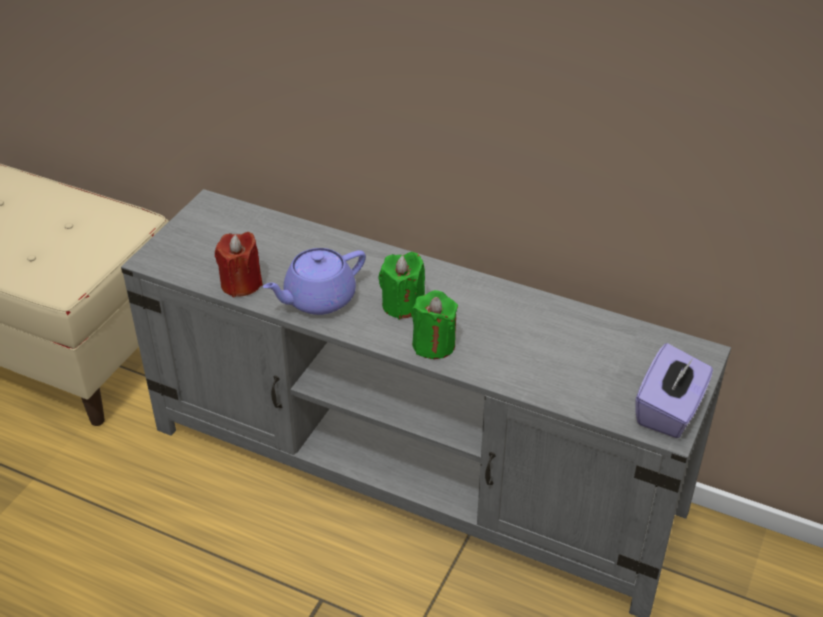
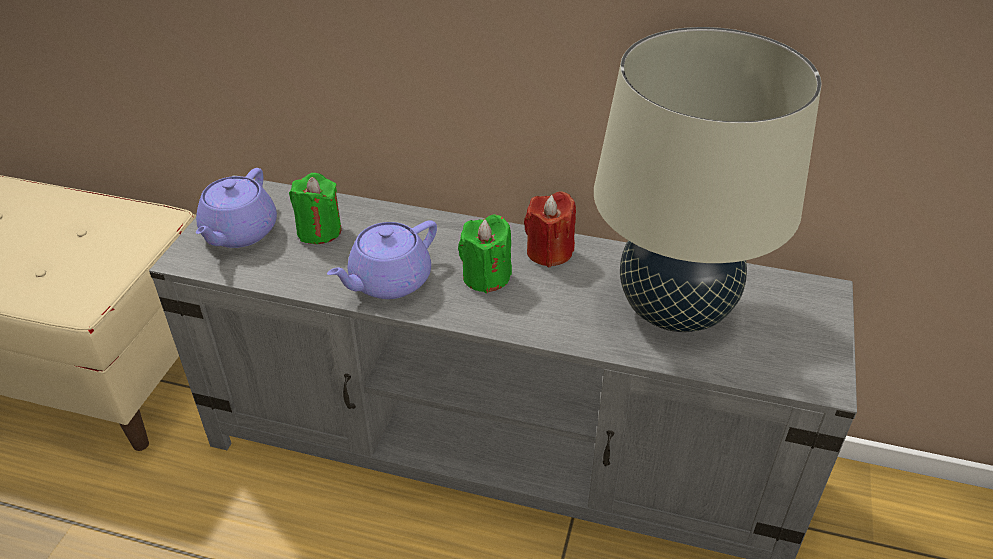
camera: 10 degrees left, 0 degrees up
red candle [215,232,263,297] -> red candle moved to [524,191,576,267]
green candle [412,290,458,359] -> green candle moved to [289,173,342,244]
purple tissue box [635,343,713,438] -> none
none -> purple teapot [196,168,277,248]
none -> beige table lamp [594,27,822,332]

